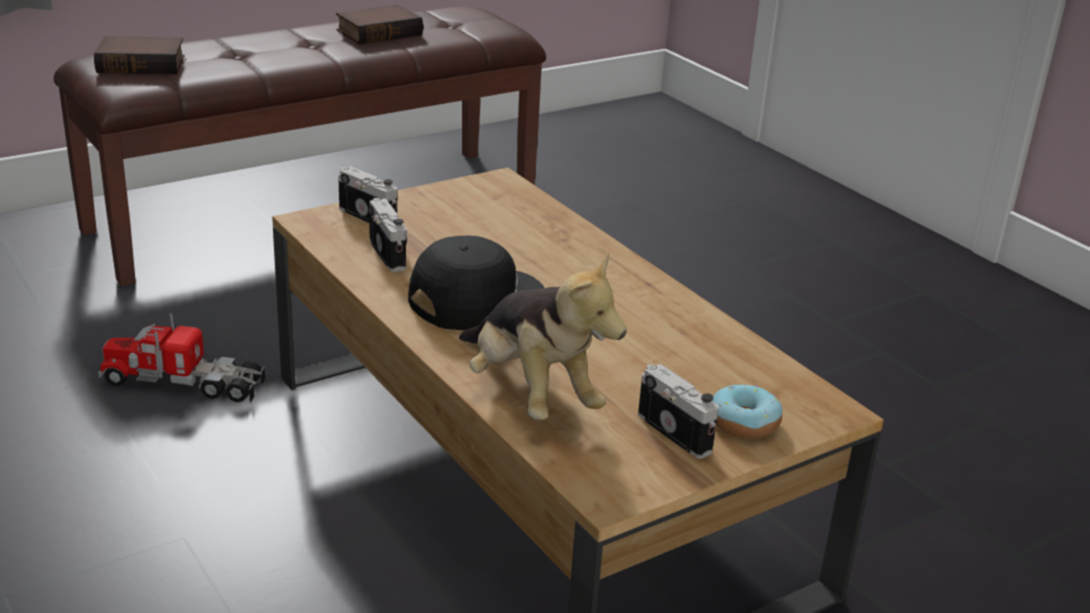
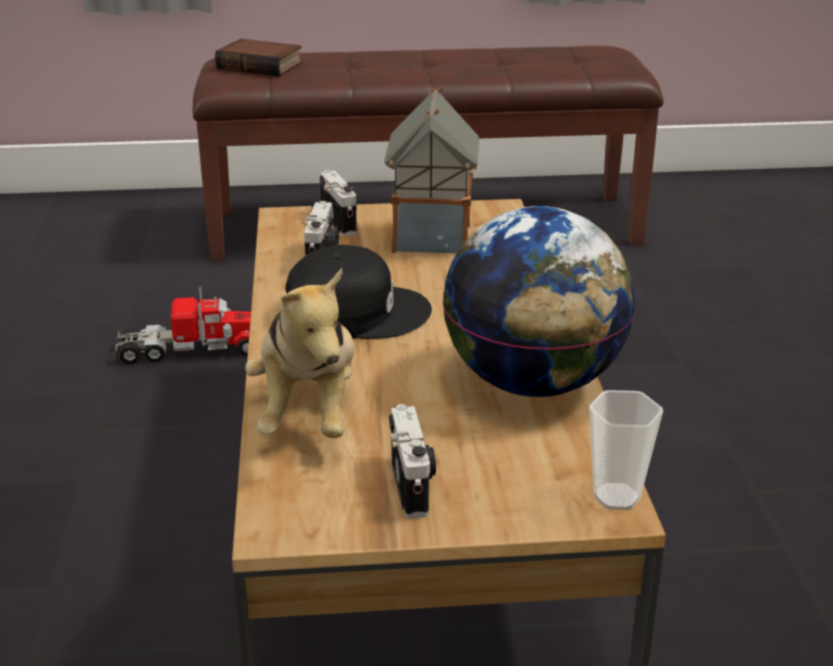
camera: 30 degrees right, 0 degrees up
toy truck [98,313,265,403] -> toy truck turned 135 degrees clockwise [115,286,251,364]
book [336,5,423,45] -> none
donut [712,384,782,439] -> none
none -> toy house [385,87,479,253]
none -> globe [442,206,635,397]
none -> cup [589,390,663,510]

